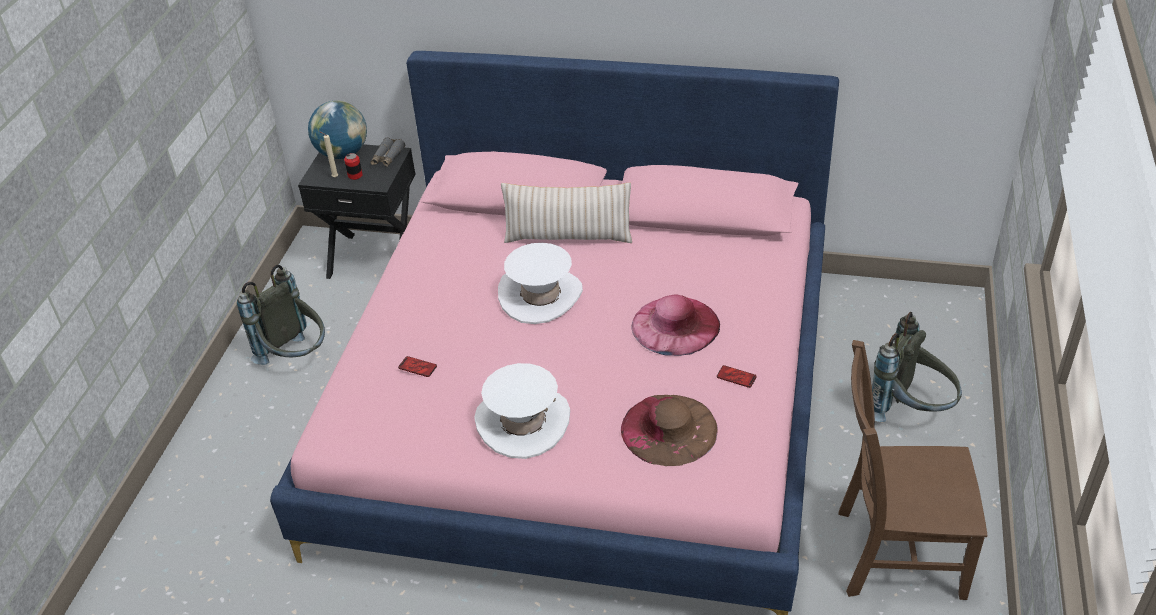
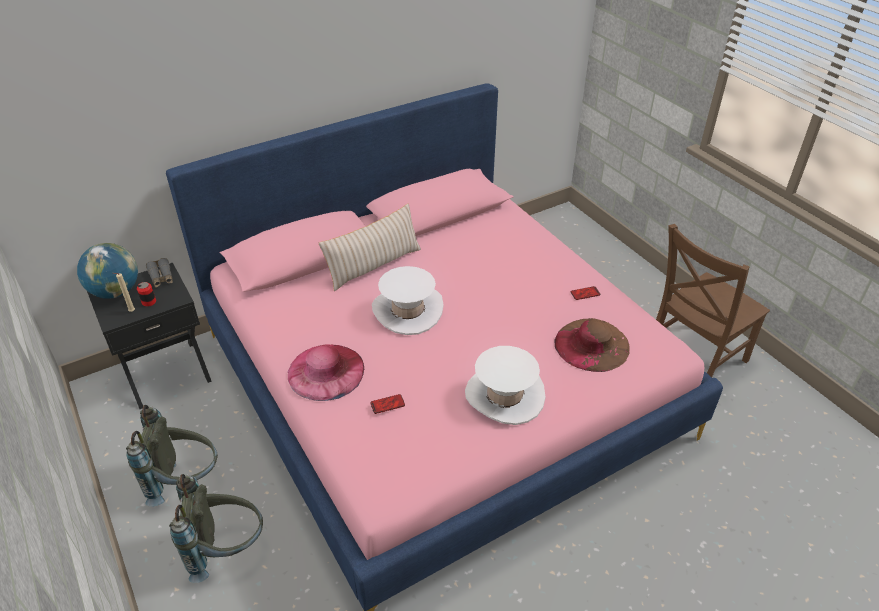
camera: 45 degrees left, 0 degrees up
pink hat [631,294,720,356] -> pink hat moved to [287,344,364,401]
grey backpack [872,312,962,422] -> grey backpack moved to [169,474,263,583]

